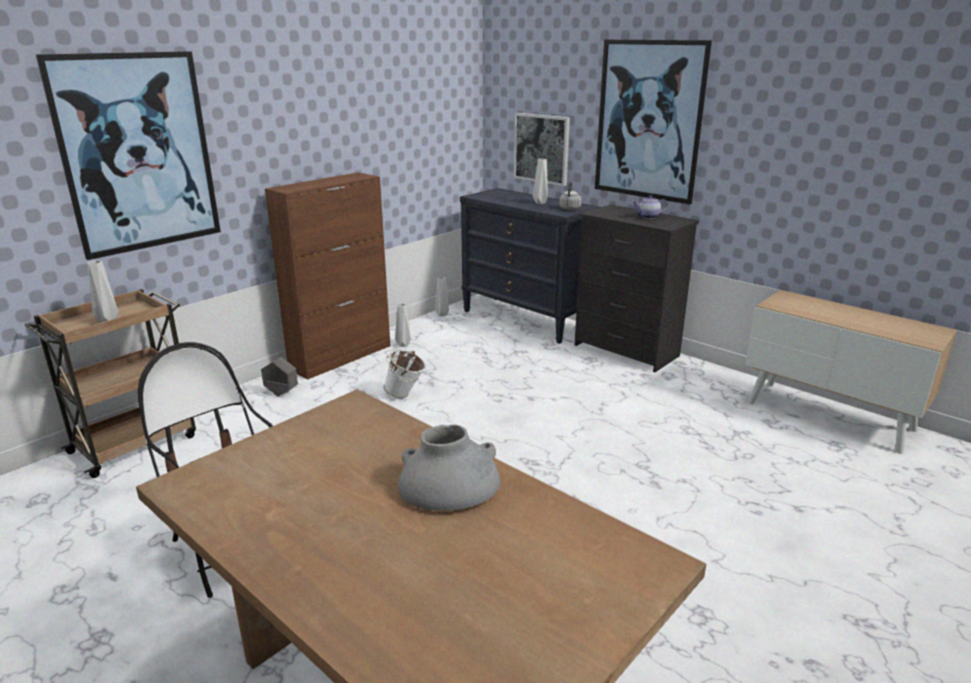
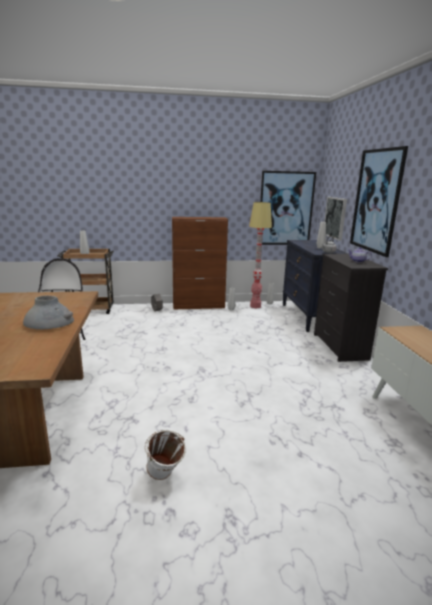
camera: 40 degrees right, 5 degrees down
picture [36,51,221,260] -> picture moved to [260,171,316,245]
white bucket [384,350,426,398] -> white bucket moved to [145,430,186,480]
none -> floor lamp [249,202,272,308]

